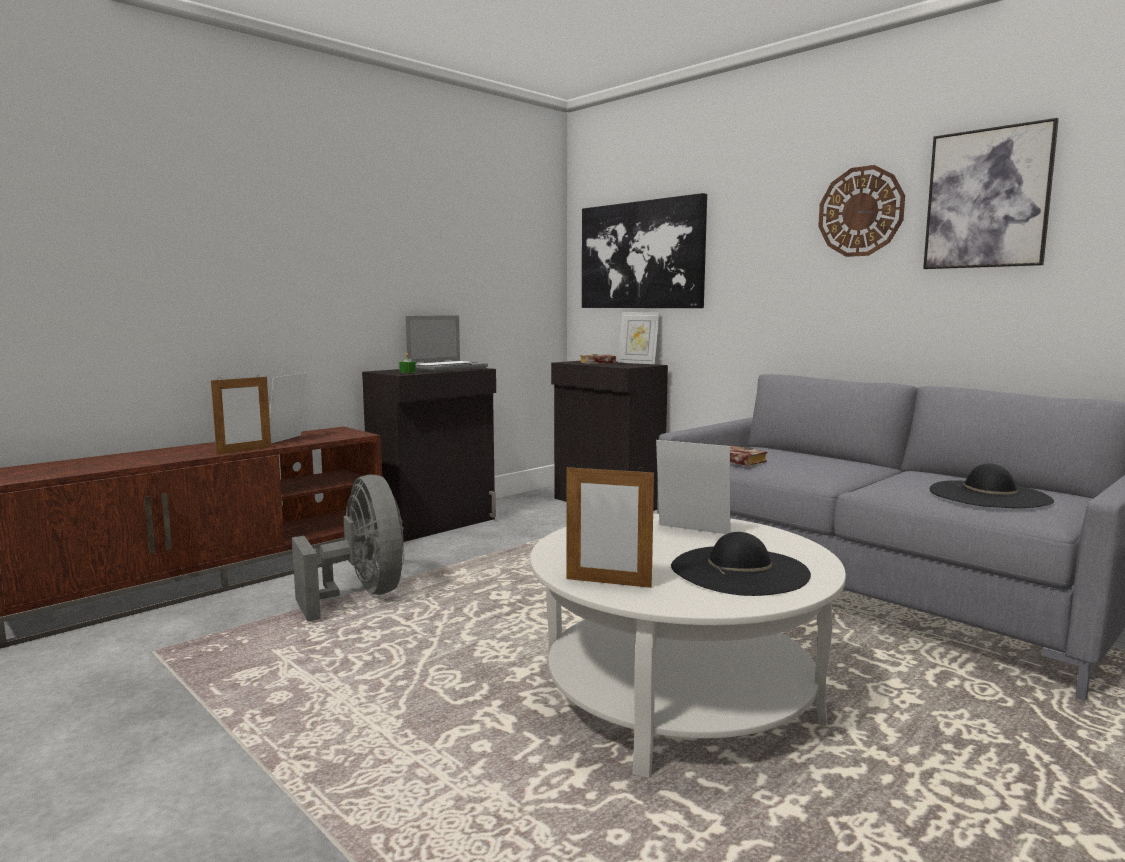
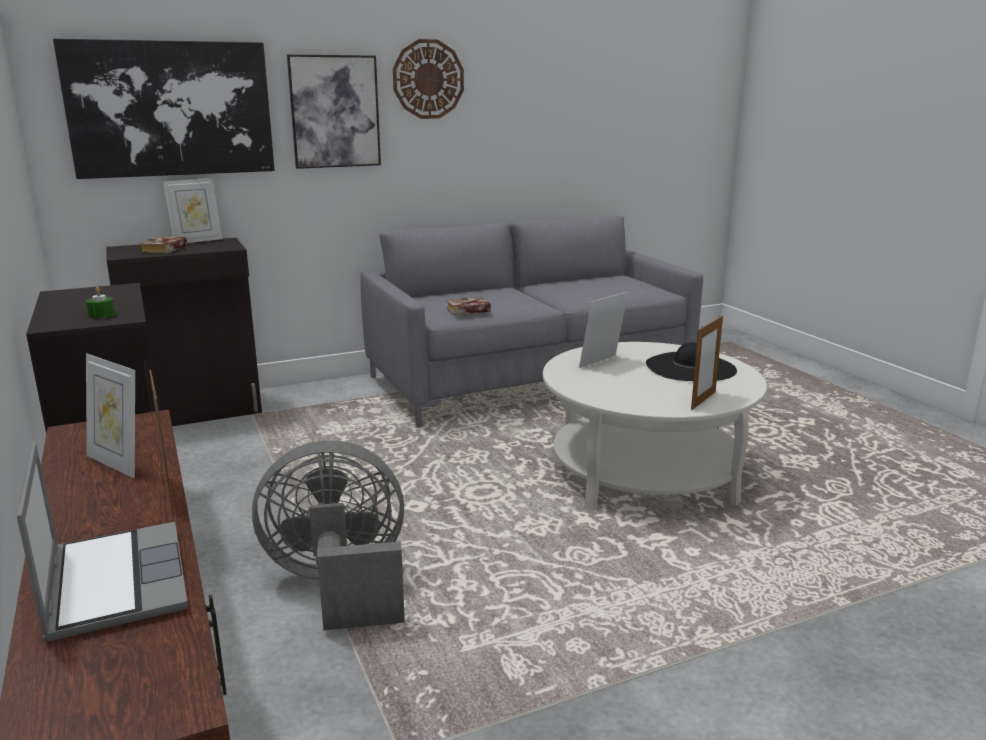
camera: 70 degrees left, 10 degrees up
laptop [405,315,488,372] -> laptop moved to [17,442,188,641]
picture [923,118,1059,269] -> picture moved to [287,54,381,169]
black hat [930,463,1054,508] -> none

